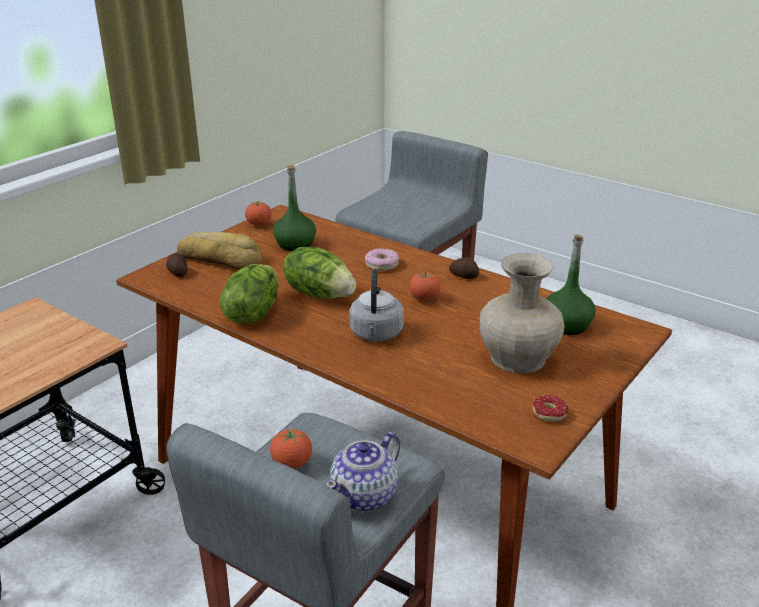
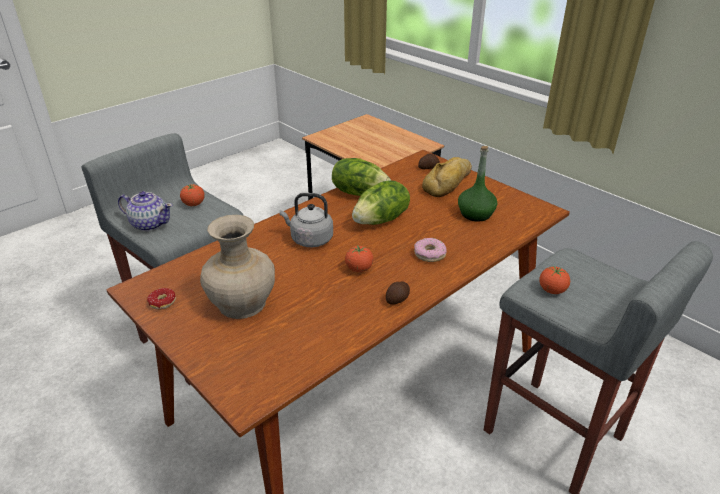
camera: 100 degrees right, 5 degrees up
tomato [245,201,272,226] -> tomato moved to [539,266,570,294]
teapot [325,432,400,512] -> teapot turned 150 degrees clockwise [118,191,173,231]
green bottle [546,234,596,335] -> none

